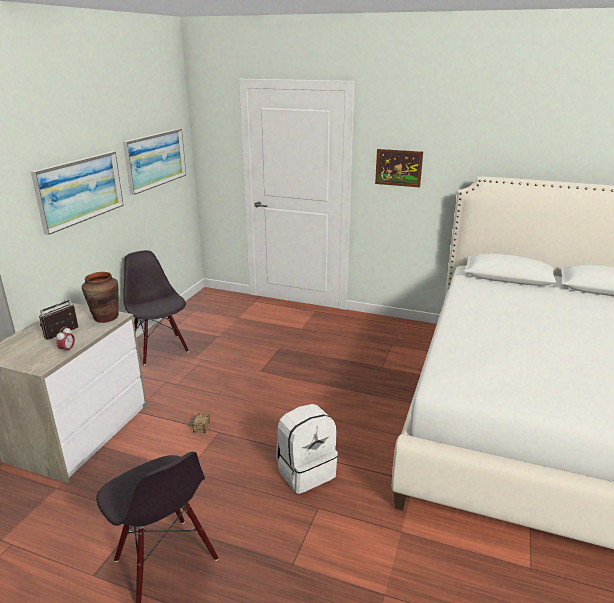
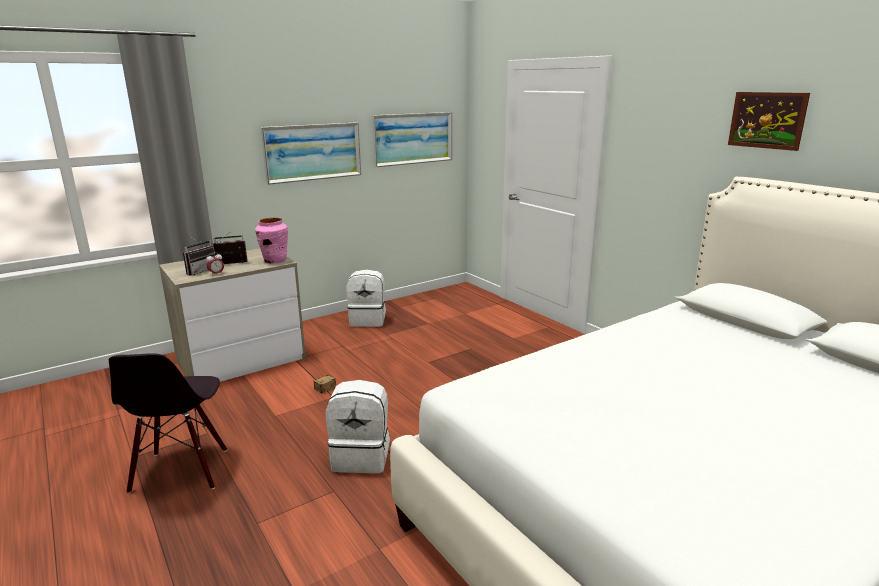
camera: 35 degrees right, 5 degrees down
brown vase [82,272,119,323] -> pink vase [255,218,288,264]
black chair [123,250,189,365] -> white backpack [347,269,386,327]
picture [375,149,423,187] -> picture moved to [728,92,810,151]
none -> radio [183,235,215,276]

